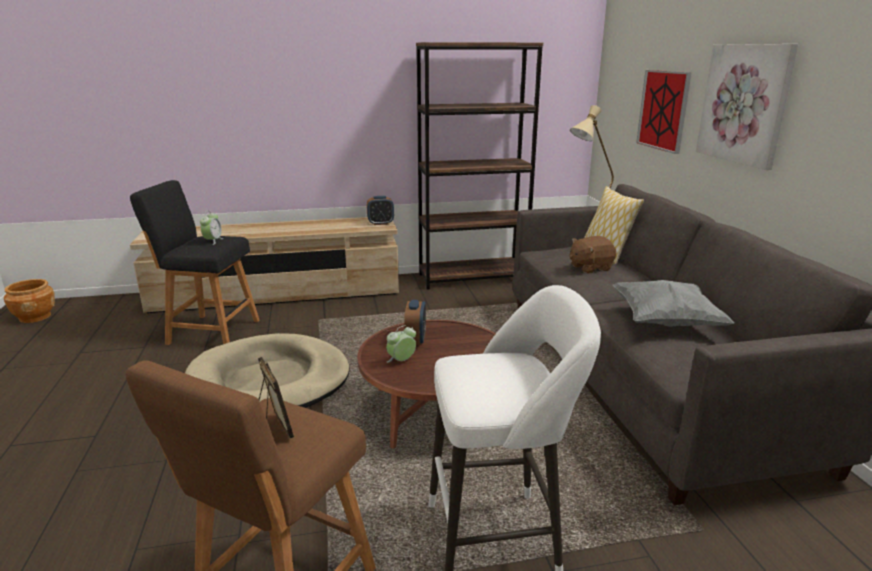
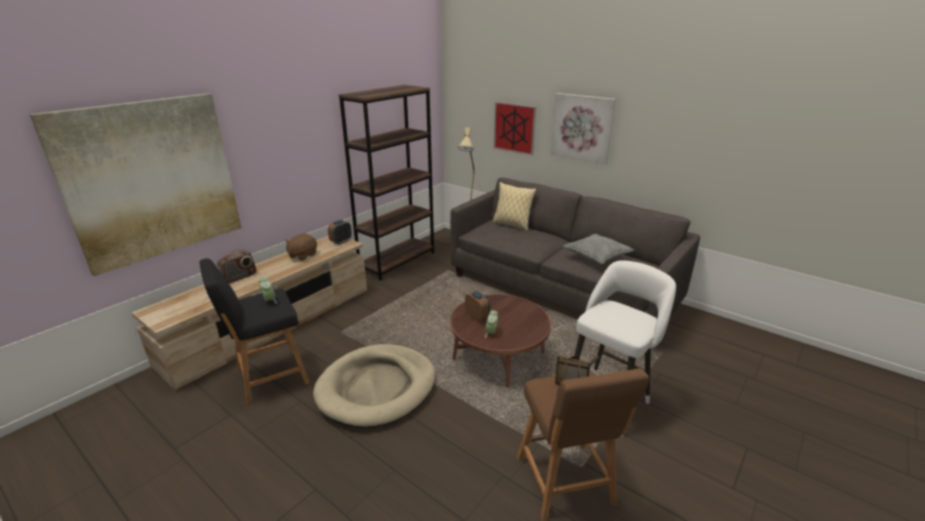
camera: 40 degrees left, 5 degrees up
brown planter [4,279,55,323] -> none
brown plush toy [569,236,616,273] -> brown plush toy moved to [285,234,317,261]
none -> picture [29,93,241,276]
none -> radio [217,250,256,283]

